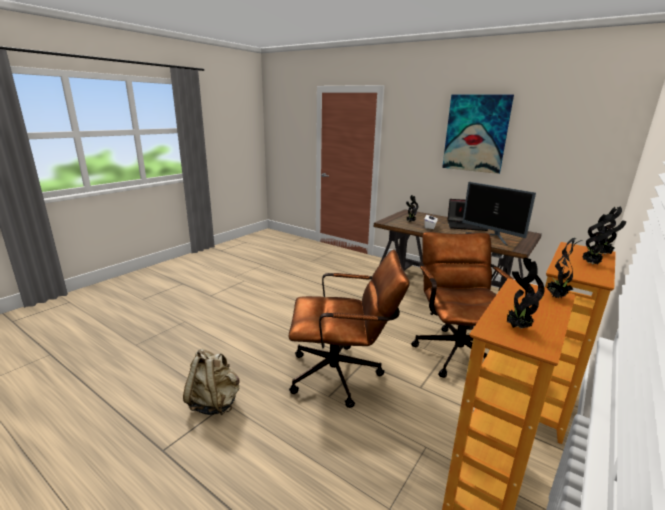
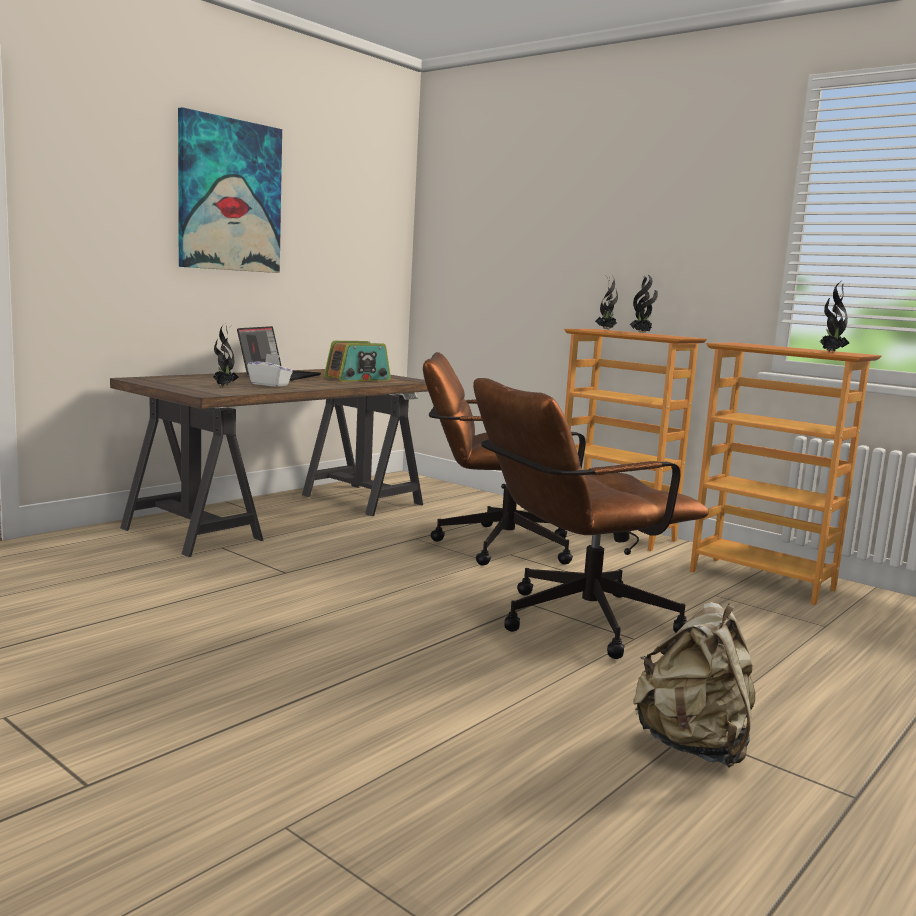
camera: 85 degrees left, 10 degrees down
brown office chair [289,250,410,408] -> brown office chair turned 120 degrees counterclockwise [473,378,709,659]
monitor [462,182,536,245] -> radio [324,341,391,381]
potted plant [547,238,582,299] -> none

